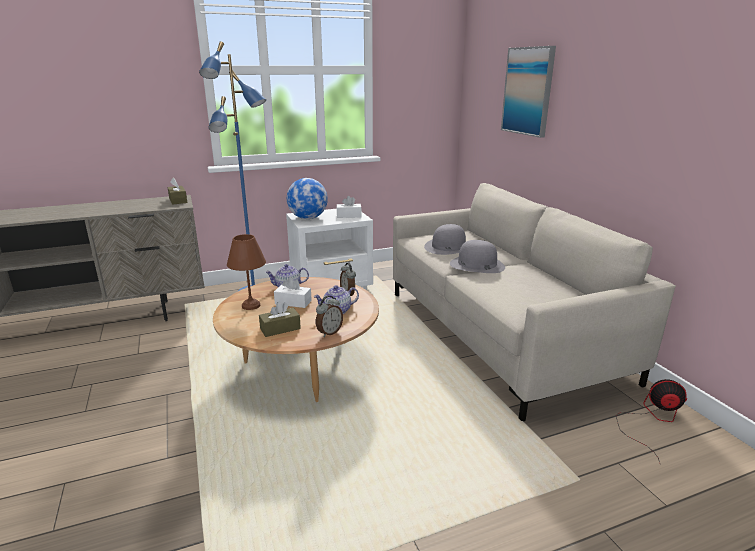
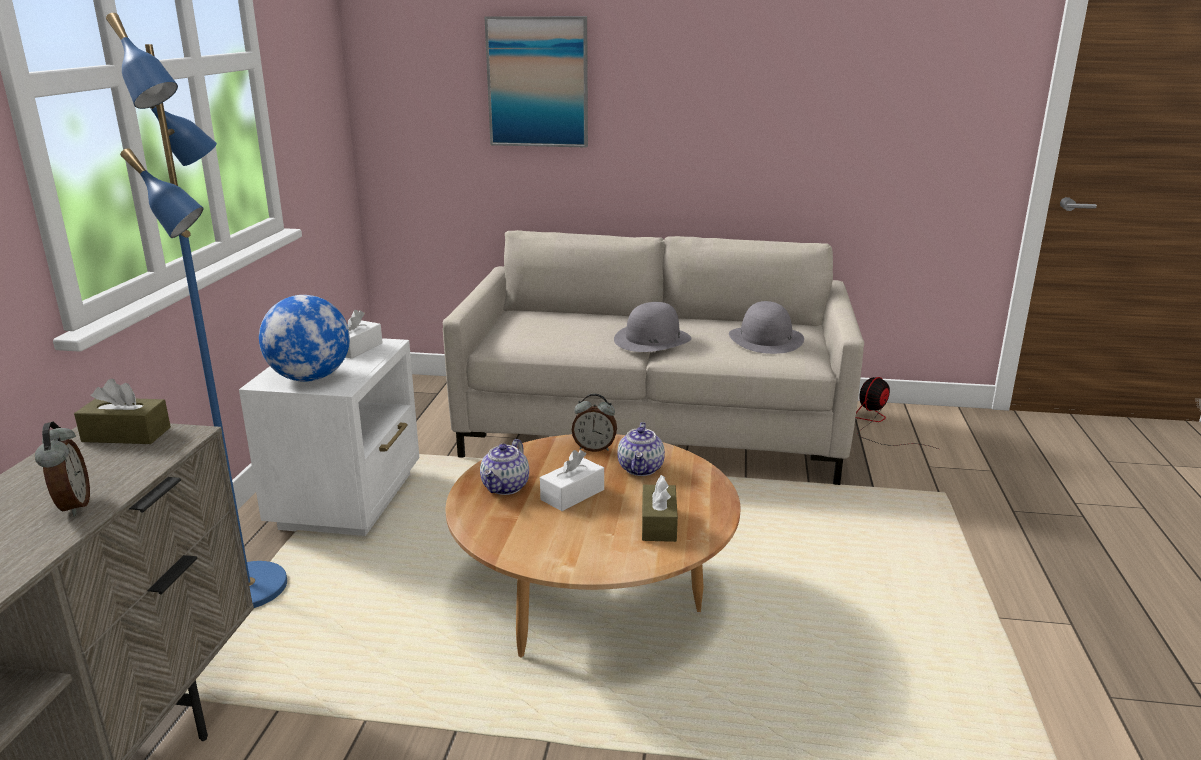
camera: 60 degrees left, 0 degrees up
brown table lamp [227,234,266,310] -> none
alarm clock [316,296,343,337] -> alarm clock moved to [35,422,90,516]
grey hat [424,224,466,255] -> grey hat moved to [729,301,804,354]

